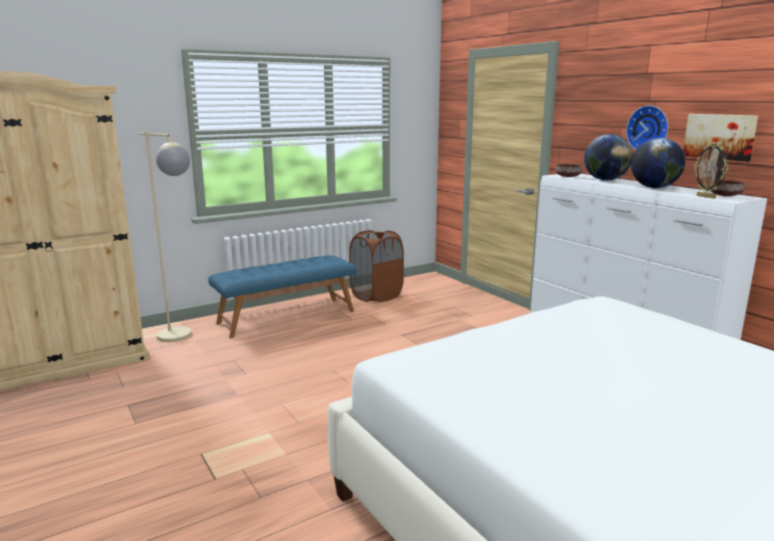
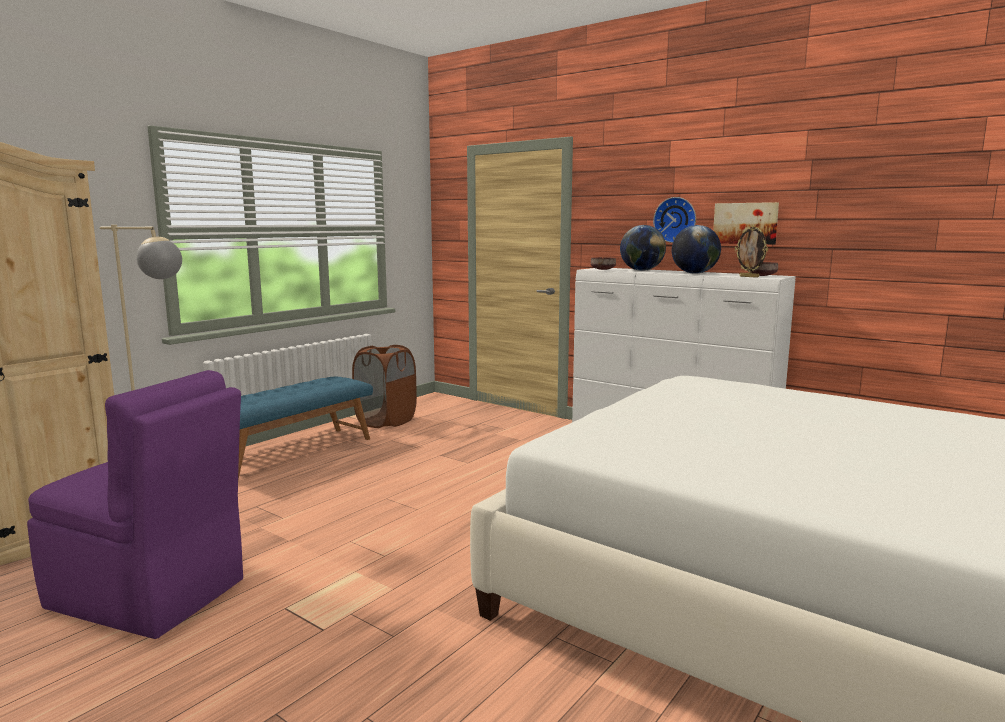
camera: 20 degrees left, 5 degrees down
none -> purple chair [27,370,243,639]

